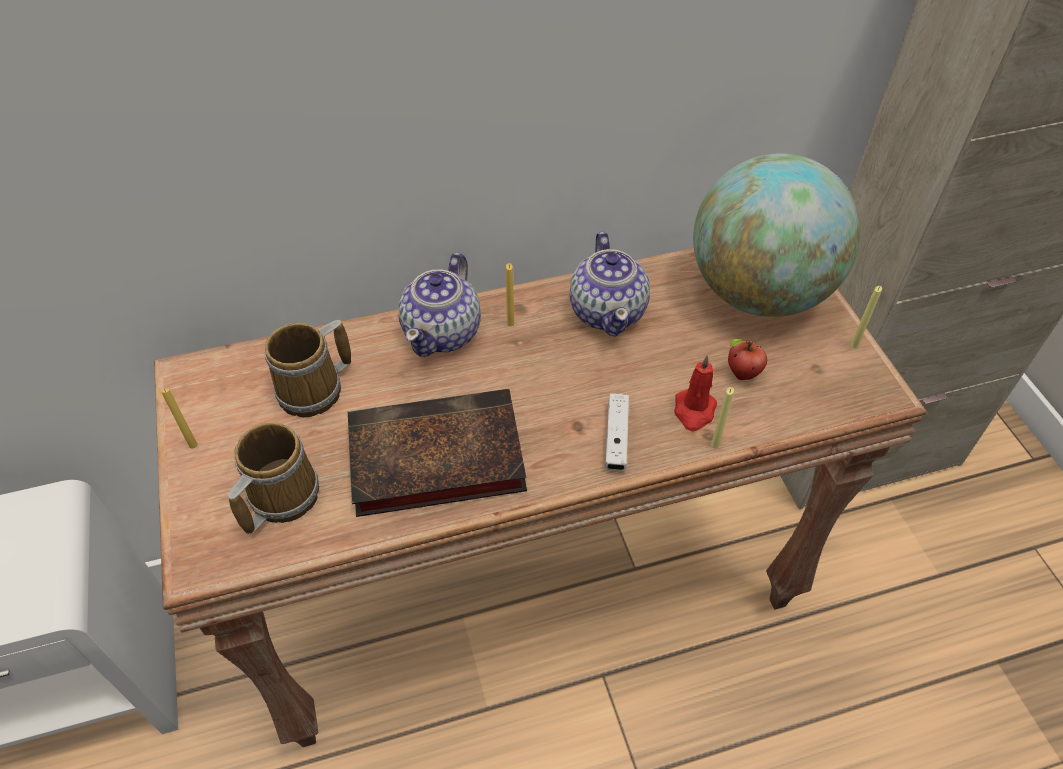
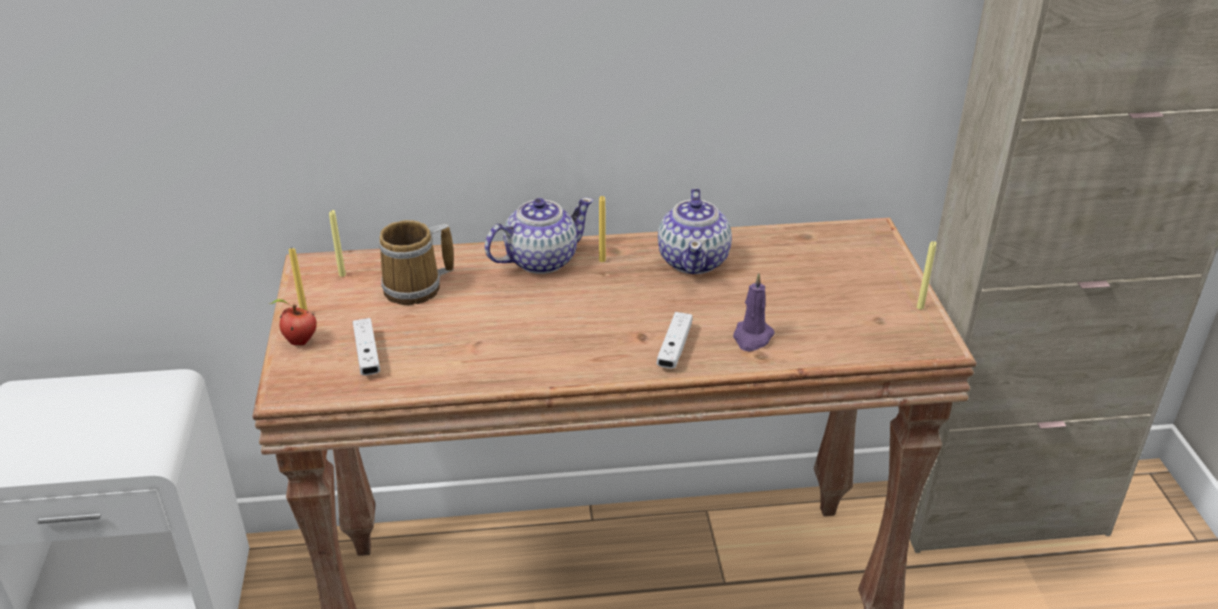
camera: 10 degrees right, 15 degrees down
mug [228,422,319,535] -> white game controller [353,318,381,375]
book [348,389,527,517] -> none
teapot [399,252,481,357] -> teapot turned 150 degrees counterclockwise [485,197,594,274]
red candle [674,355,717,431] -> purple candle [733,273,775,351]
globe [693,153,860,317] -> none
yellow candle [711,387,734,449] -> yellow candle moved to [329,210,346,277]
apple [728,338,767,380] -> apple moved to [270,299,317,346]

